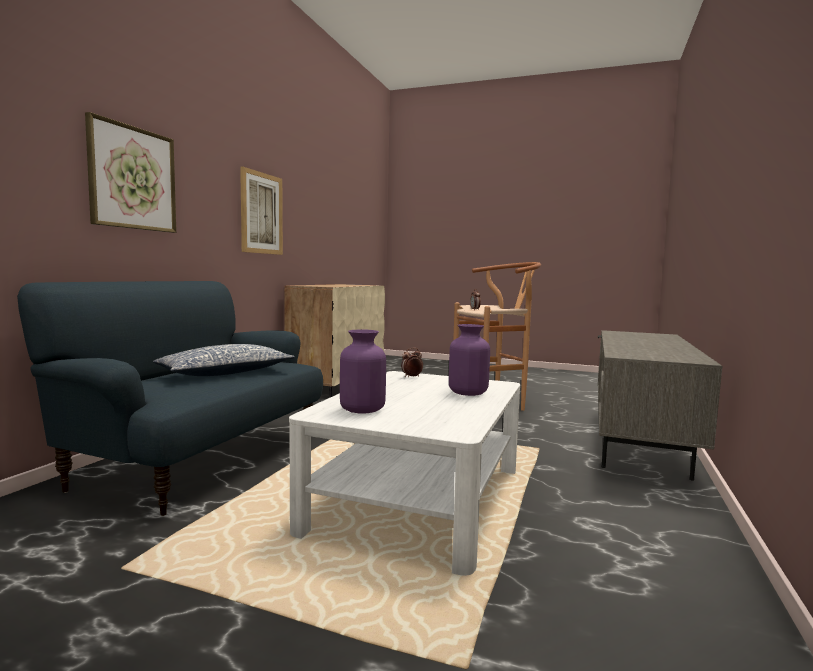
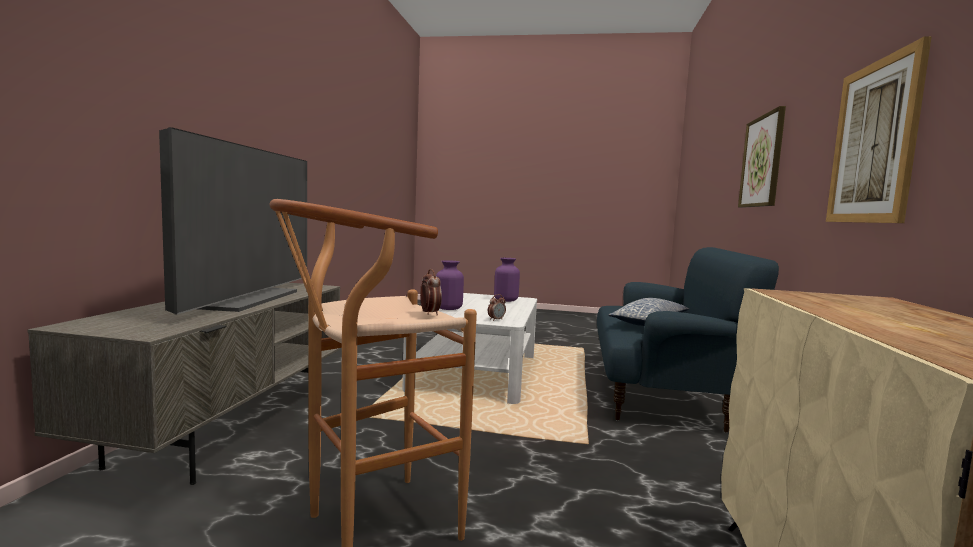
camera: 170 degrees right, 0 degrees up
none -> television [159,127,307,315]

